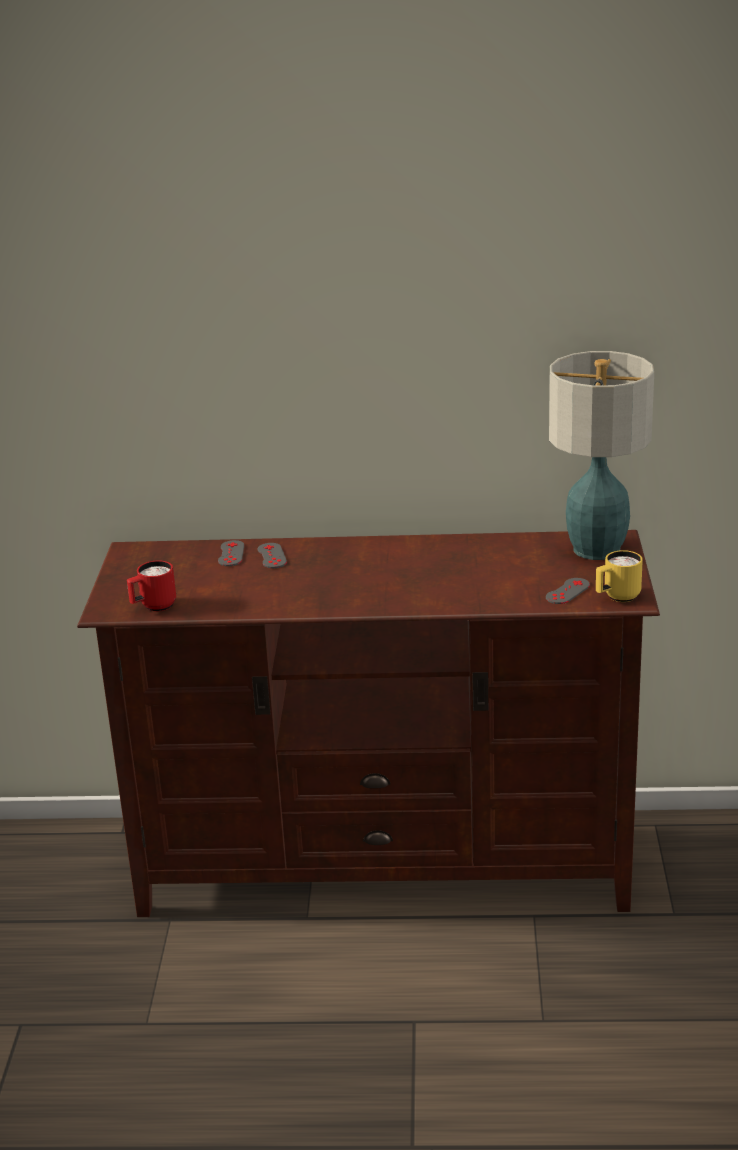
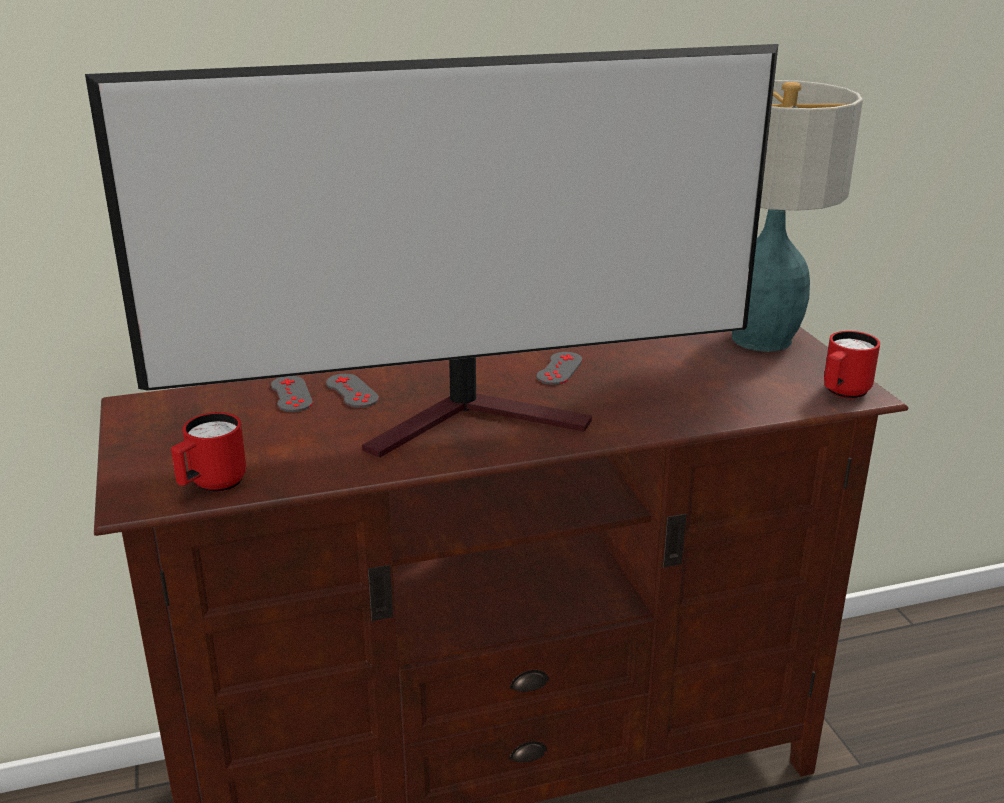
camera: 20 degrees left, 0 degrees up
grey game controller [546,578,590,604] -> grey game controller moved to [536,352,583,385]
yellow mug [596,550,643,602] -> red mug [824,331,880,399]
none -> television [85,44,778,458]

